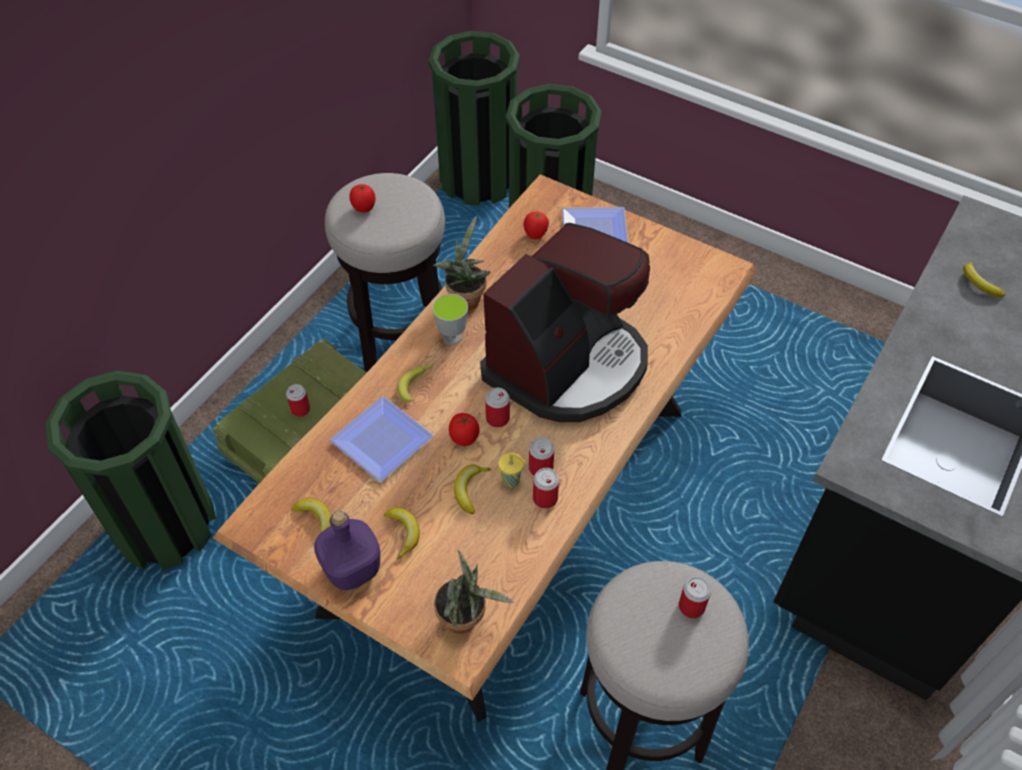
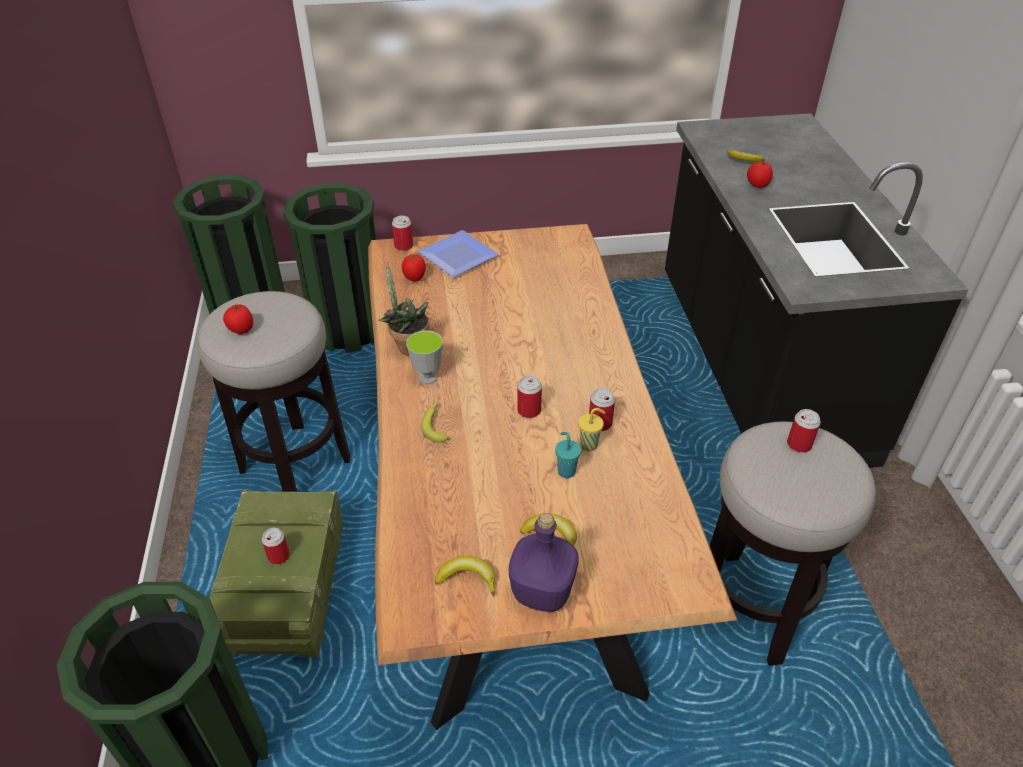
camera: 40 degrees left, 10 degrees down
plate [329,396,434,482] -> none
potted plant [434,550,514,634] -> none
tomato [449,413,480,446] -> tomato moved to [747,162,773,188]
banana [454,464,491,514] -> turquoise cup [555,432,581,478]
coffee machine [480,223,650,422] -> none
can [533,468,559,509] -> can moved to [392,216,413,251]

